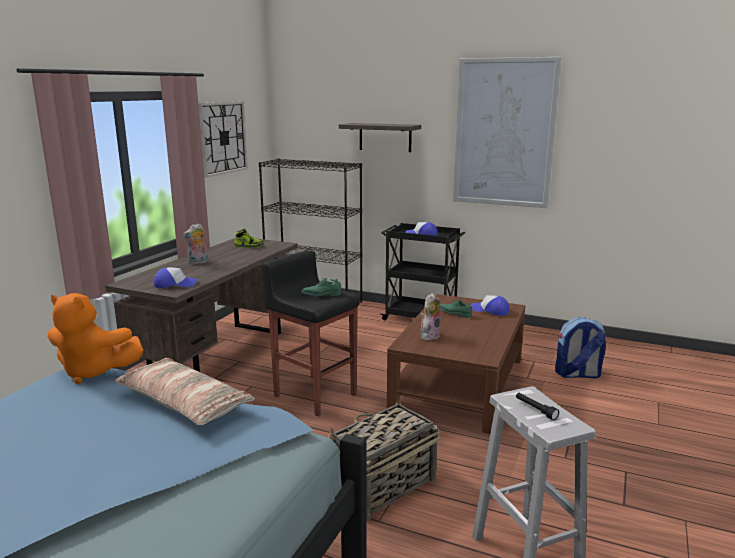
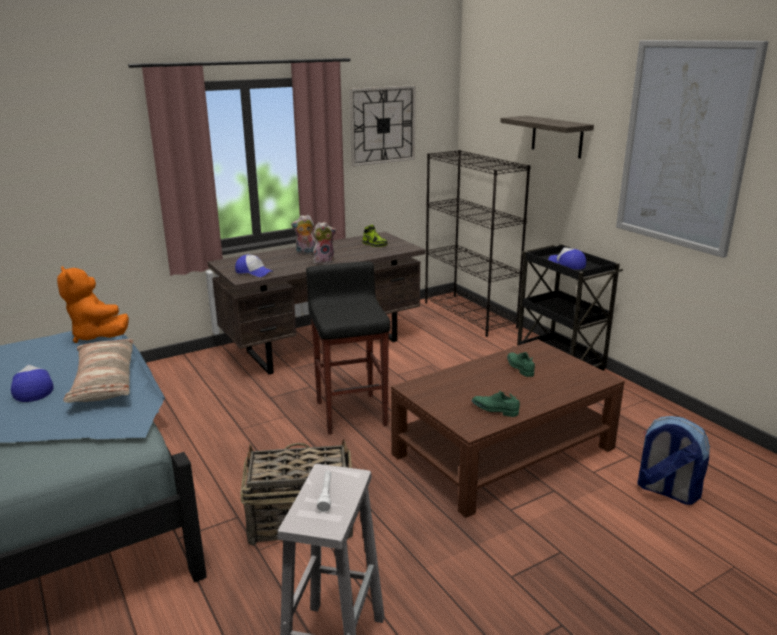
camera: 35 degrees right, 5 degrees up
green shoe [301,278,341,296] -> green shoe moved to [472,391,520,417]
plush toy [421,293,440,341] -> plush toy moved to [313,222,336,265]
cap [471,295,509,316] -> cap moved to [11,365,54,402]
black flashlight [516,393,559,420] -> white flashlight [317,471,331,512]

